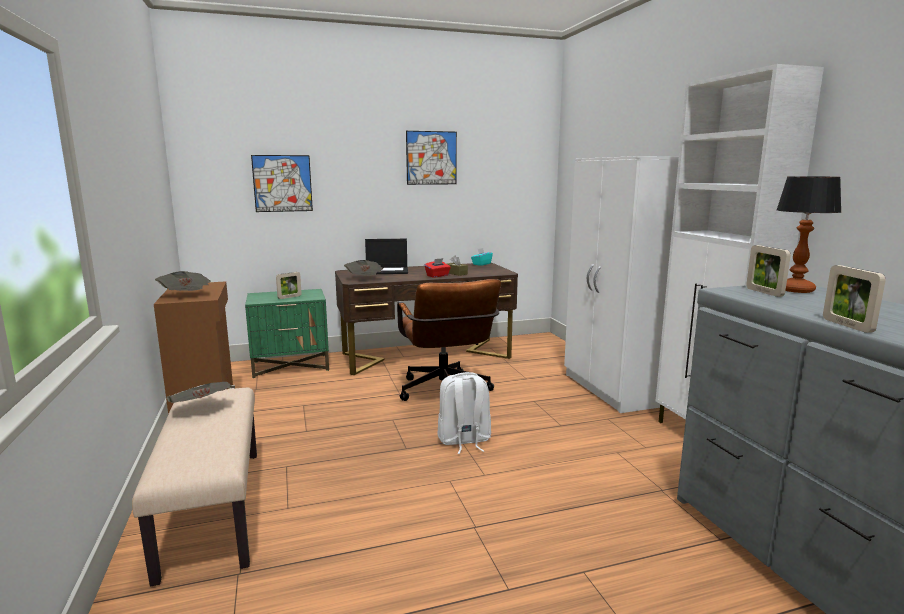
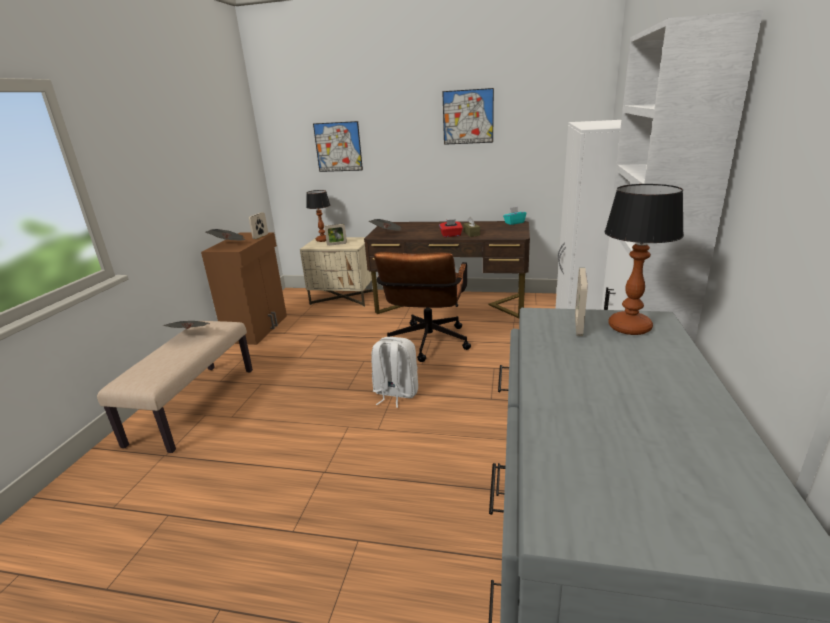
camera: 30 degrees right, 10 degrees up
green nightstand [245,289,329,378] -> beige nightstand [300,237,373,307]
laptop [365,239,408,274] -> none
picture frame [823,265,886,333] -> picture frame moved to [249,212,268,239]
none -> table lamp [306,190,330,242]

